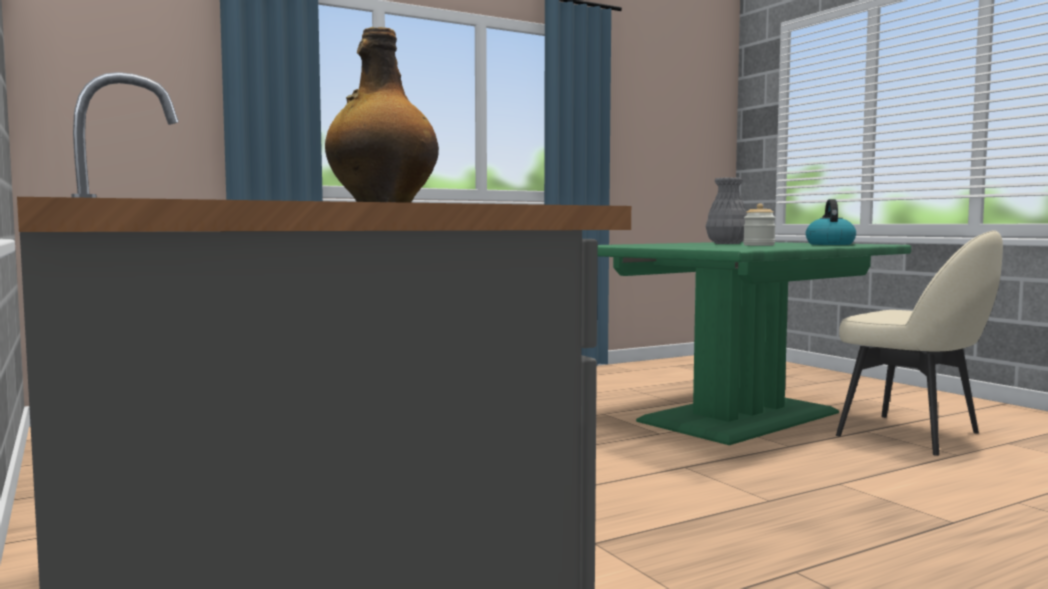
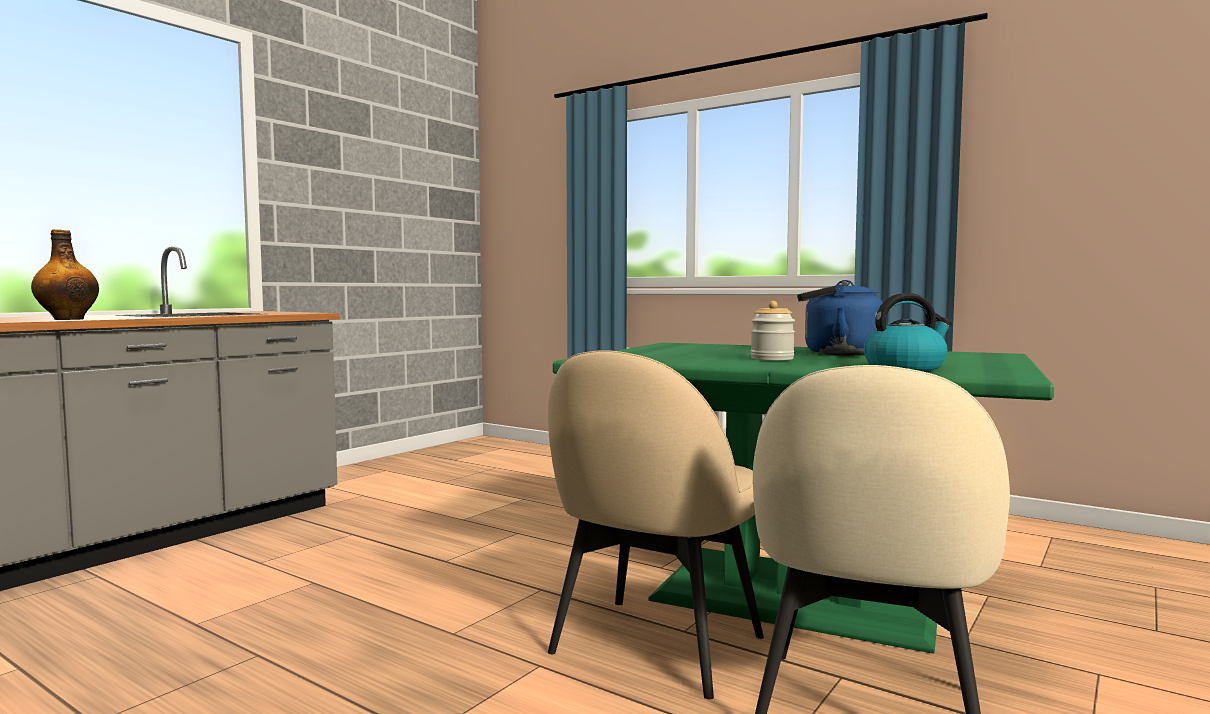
camera: 65 degrees right, 0 degrees up
grey vase [706,177,747,244] -> blue kettle [797,280,883,356]
none -> beige chair [548,350,764,699]

